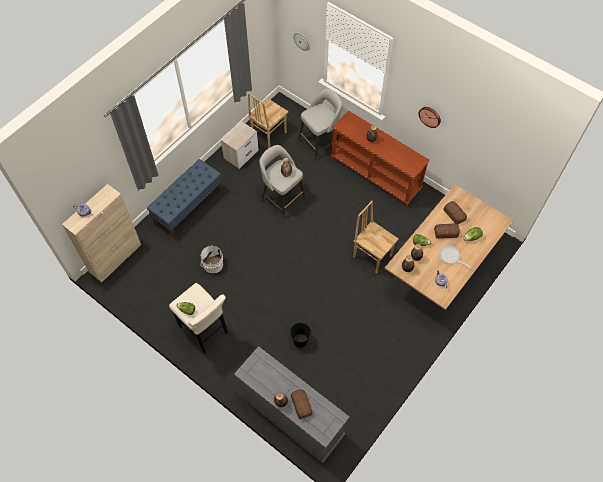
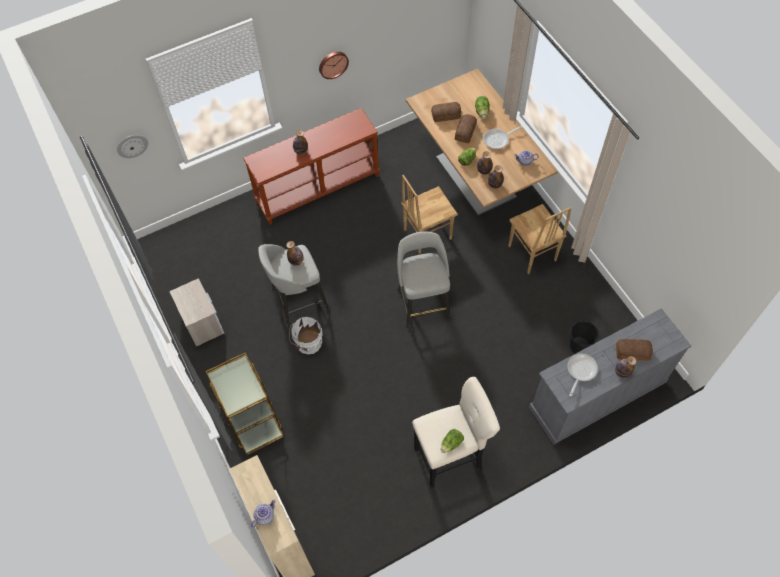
camera: 65 degrees left, 0 degrees up
blue bench [147,159,222,239] -> brown cart [206,353,284,456]
white bucket [200,244,223,273] -> white bucket moved to [289,317,322,354]
brown chair [248,93,289,148] -> brown chair moved to [508,204,572,274]
black bucket [290,323,311,348] -> black bucket moved to [570,321,599,353]
grey stool [298,88,342,160] -> grey stool moved to [397,232,450,328]
none -> frying pan [567,354,598,397]

